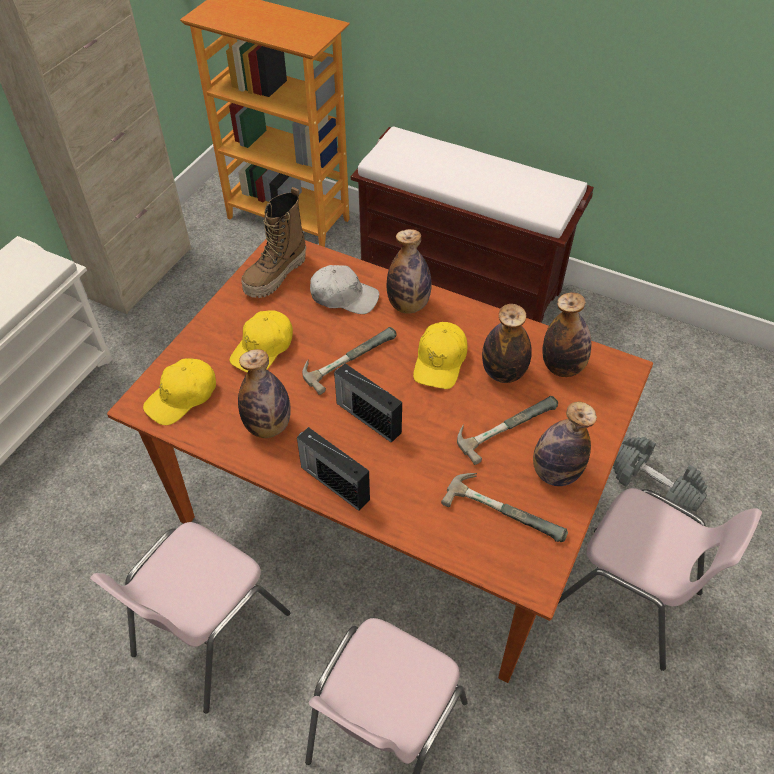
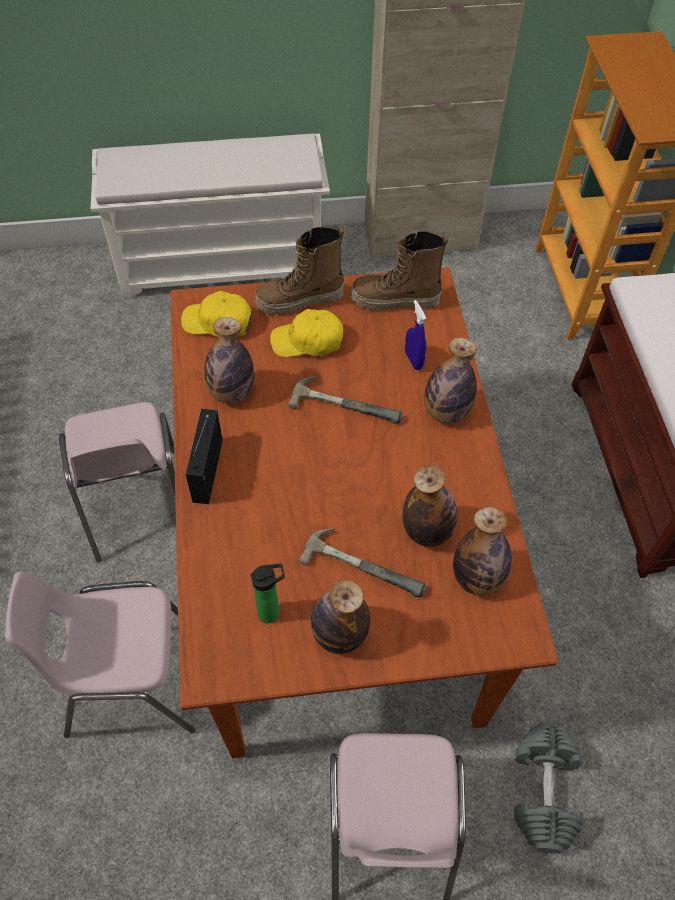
camera: 55 degrees right, 5 degrees up
pink chair [90,522,290,714] -> pink chair turned 105 degrees counterclockwise [59,402,175,562]
white cap [310,265,379,314] -> blue spray bottle [405,300,426,370]
radio [334,363,402,443] -> none
yellow cap [413,322,468,389] -> none
hammer [441,473,568,542] -> bottle [250,564,285,623]
none -> boot [255,226,344,315]

